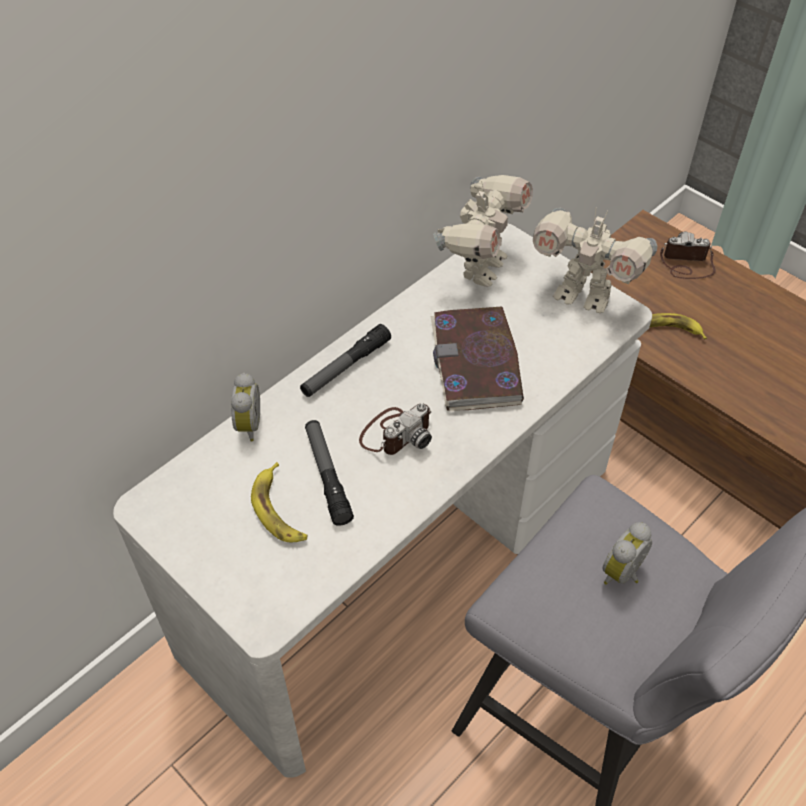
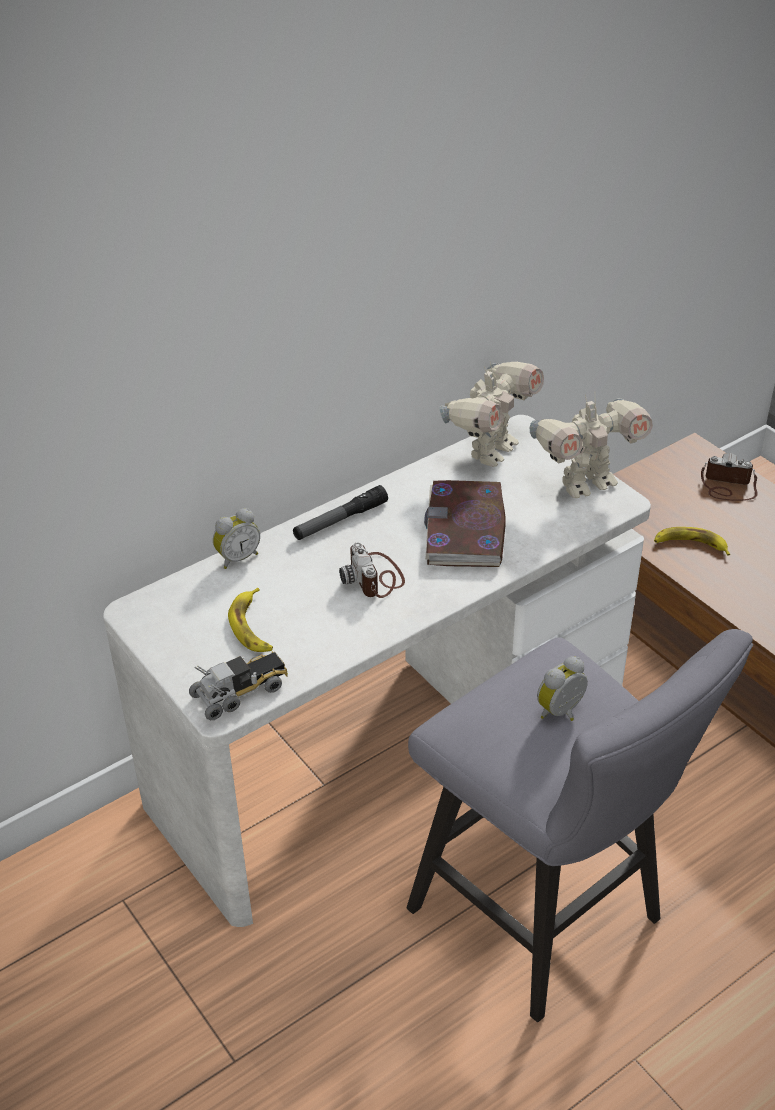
camera: 10 degrees right, 10 degrees down
alarm clock [231,373,260,442] -> alarm clock turned 45 degrees clockwise [213,508,260,569]
flashlight [305,420,354,526] -> none
camera [359,403,432,455] -> camera turned 105 degrees clockwise [339,542,405,598]
toy robot [533,207,657,313] -> toy robot turned 60 degrees counterclockwise [530,395,653,498]
none -> toy truck [189,651,288,720]

